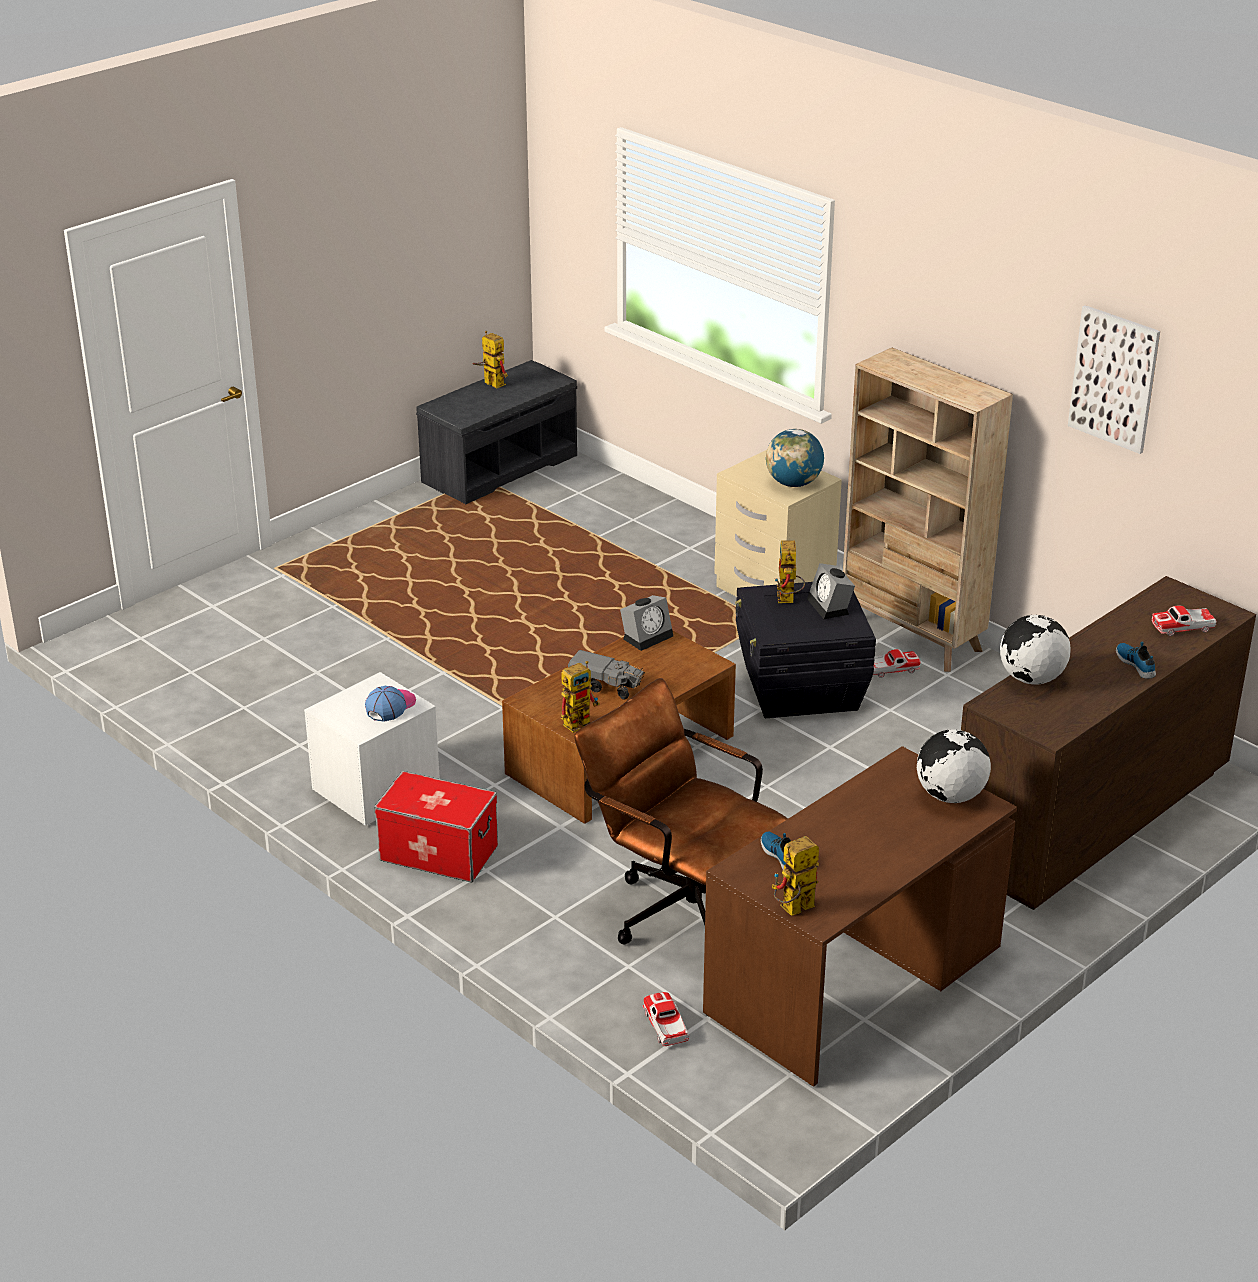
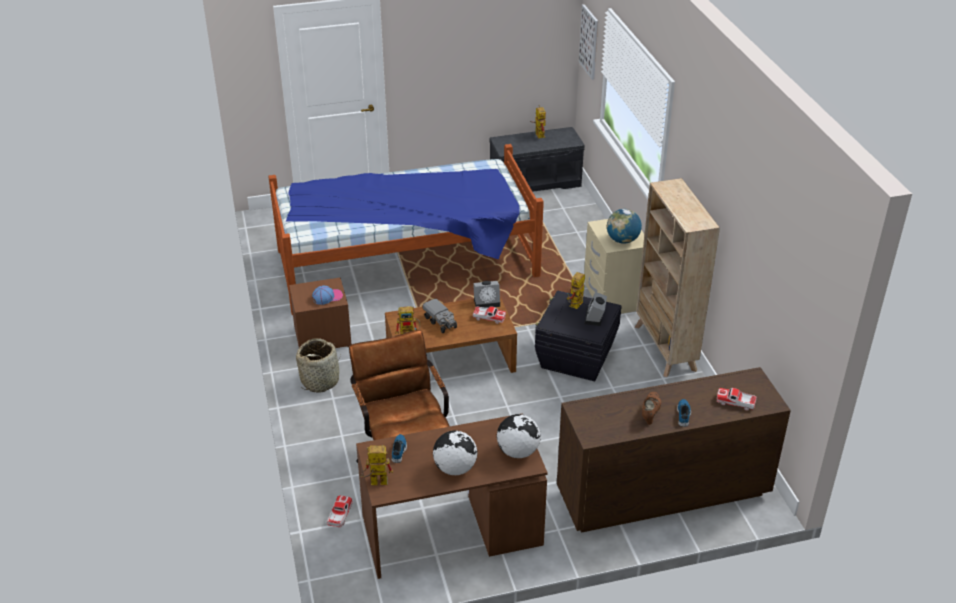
camera: 30 degrees right, 5 degrees up
white nightstand [304,672,440,826] -> brown nightstand [289,278,352,348]
storage box [374,771,498,882] -> basket [296,339,341,393]
toy car [873,649,921,678] -> toy car moved to [473,306,506,324]
globe [1000,615,1071,685] -> globe moved to [433,430,477,475]
picture [1068,305,1160,454] -> picture moved to [579,4,598,80]
none -> bed [268,144,544,315]
none -> brown shoe [642,392,661,425]

